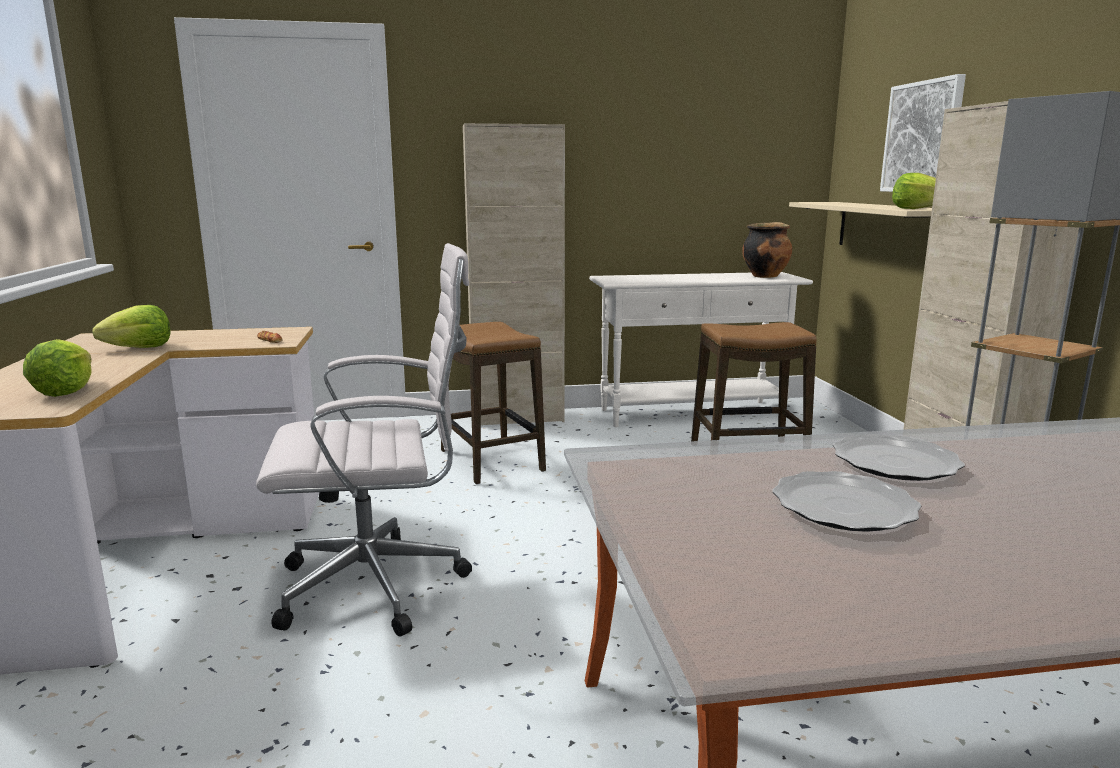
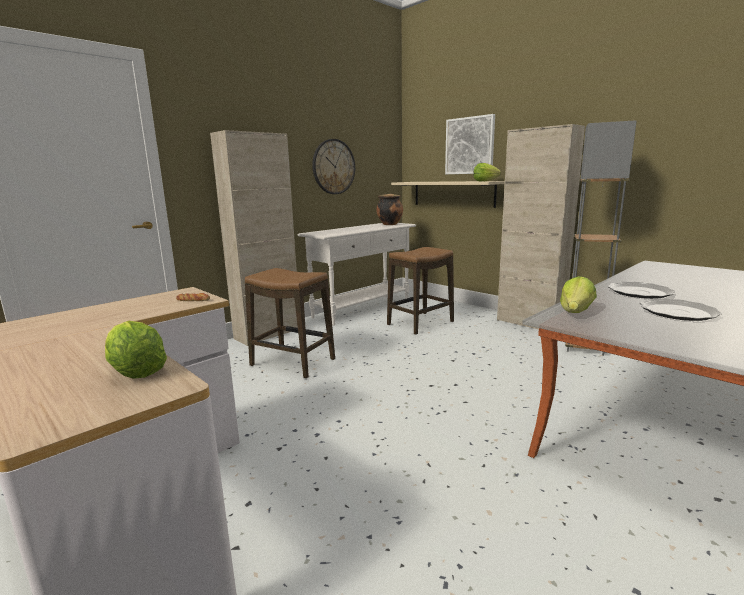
camera: 35 degrees left, 0 degrees up
lettuce [93,305,171,348] -> lettuce moved to [560,276,597,313]
white office chair [256,243,472,637] -> none
none -> wall clock [312,139,355,194]

